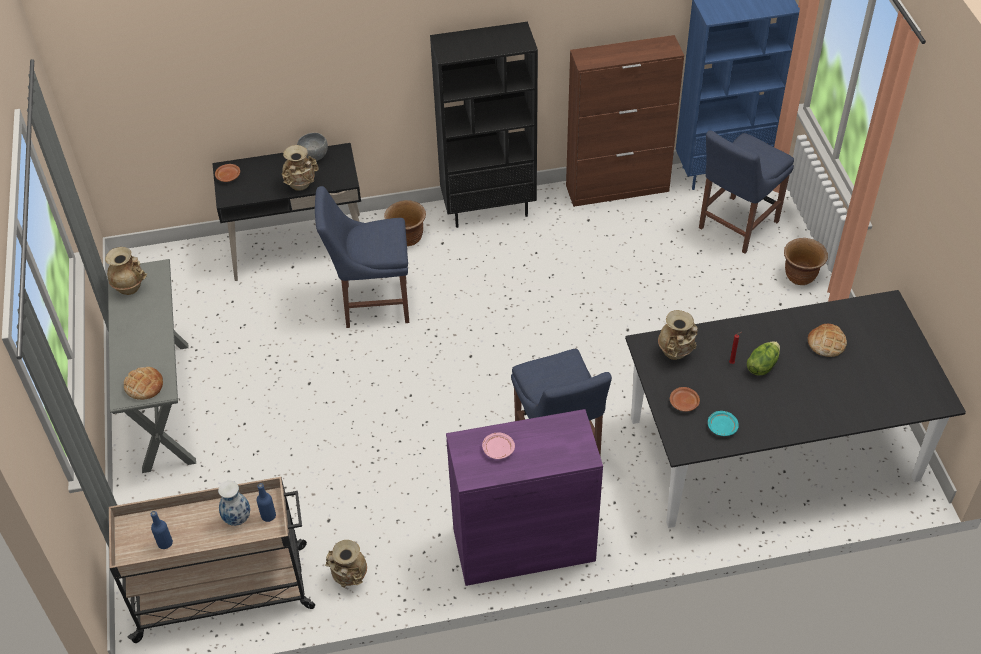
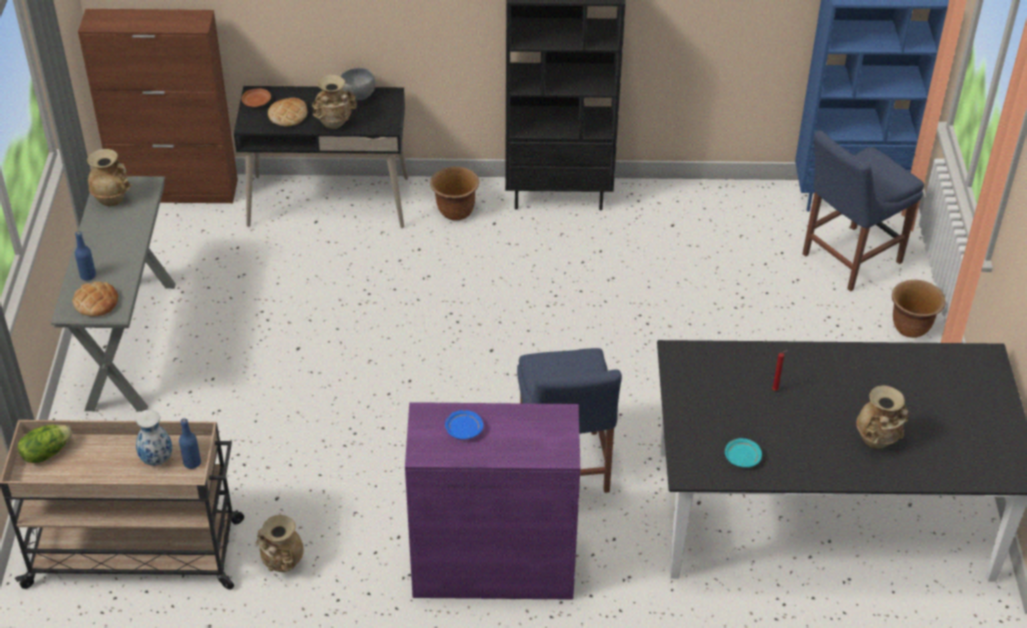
camera: 10 degrees right, 5 degrees down
blue bottle [151,511,173,549] -> blue bottle moved to [75,231,96,281]
blue chair [315,186,409,328] -> none
pink plate [482,433,515,459] -> blue plate [445,410,483,439]
brown cabinet [566,35,684,207] -> brown cabinet moved to [78,9,238,203]
beige vase [658,310,698,360] -> beige vase moved to [856,385,909,449]
brown plate [670,387,700,412] -> none
lettuce [747,341,780,375] -> lettuce moved to [18,425,72,463]
bread [808,324,847,357] -> bread moved to [268,98,307,127]

